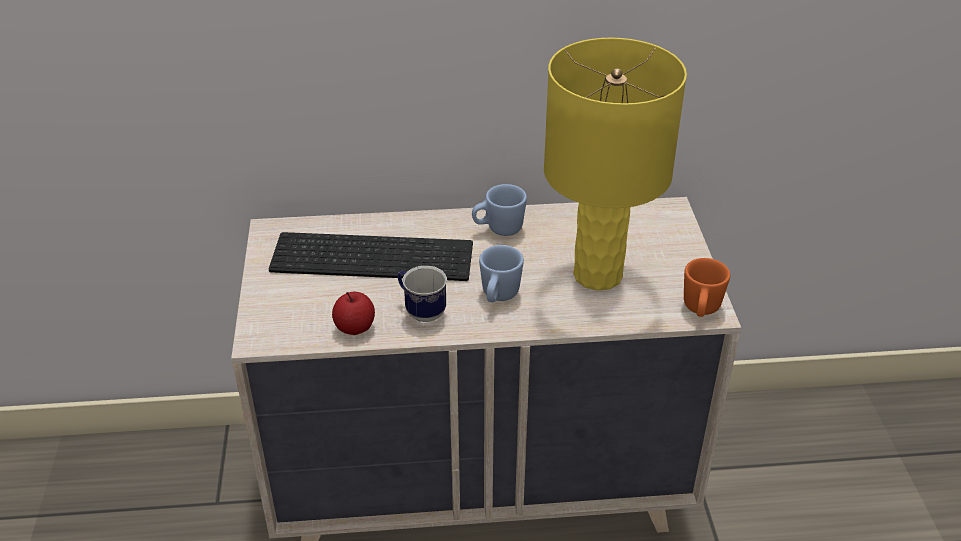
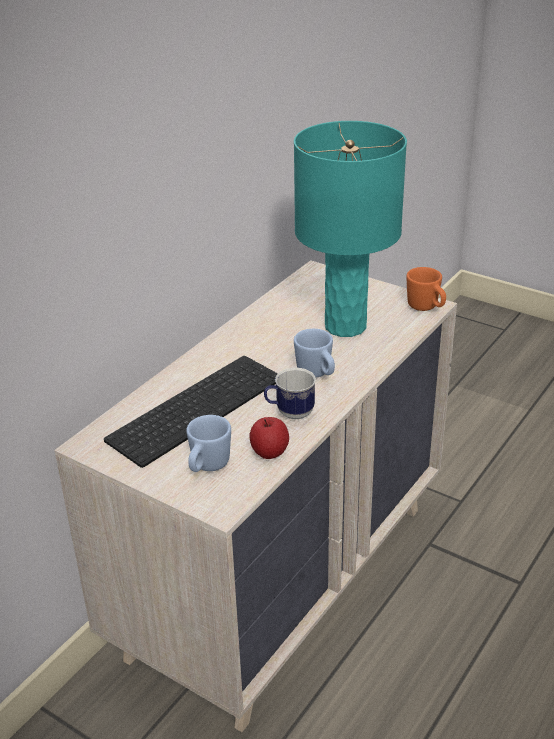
camera: 50 degrees left, 5 degrees down
blue mug [472,184,527,236] -> blue mug moved to [186,415,231,472]
yellow table lamp [544,38,687,291] -> turquoise table lamp [294,121,407,337]

